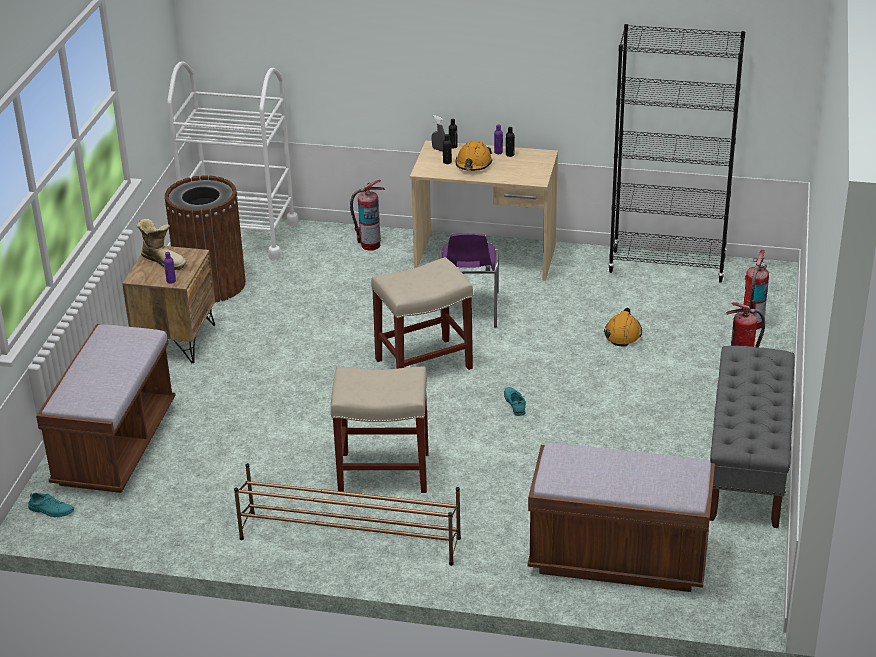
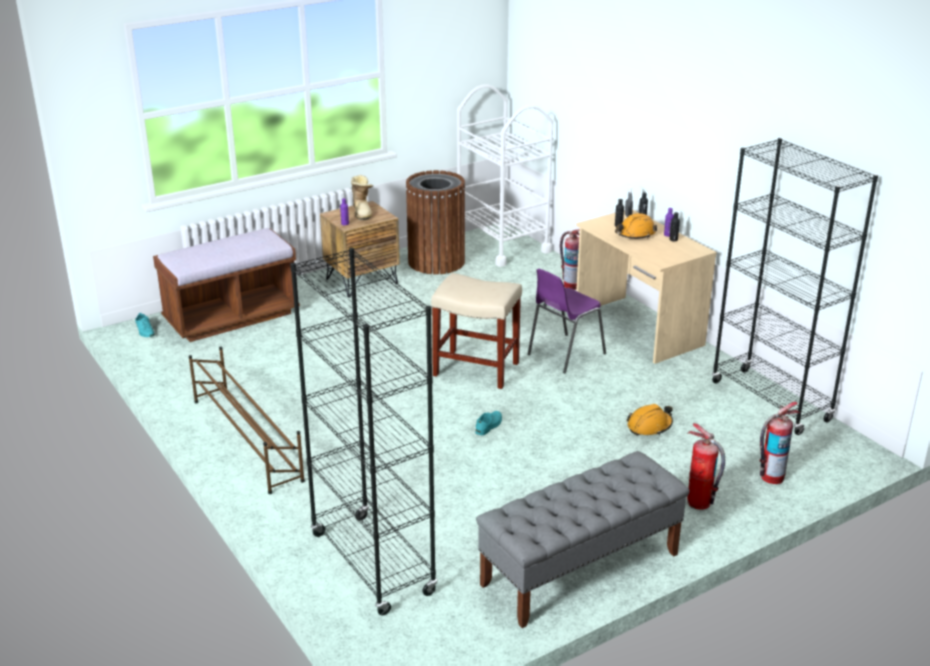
camera: 45 degrees right, 5 degrees down
beige stool [331,366,429,493] -> none
brown bench [527,443,715,592] -> black bookcase [290,248,437,615]

